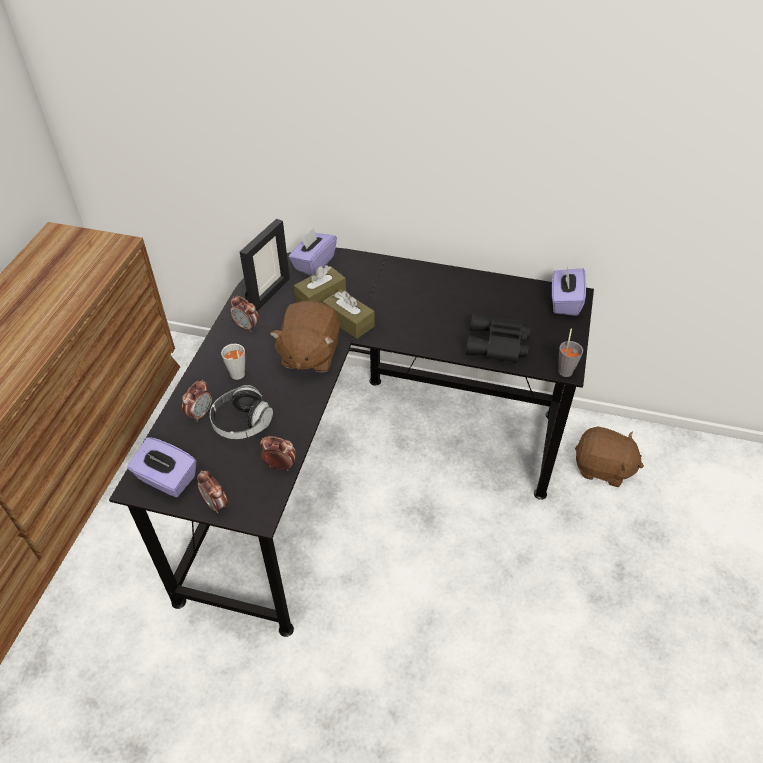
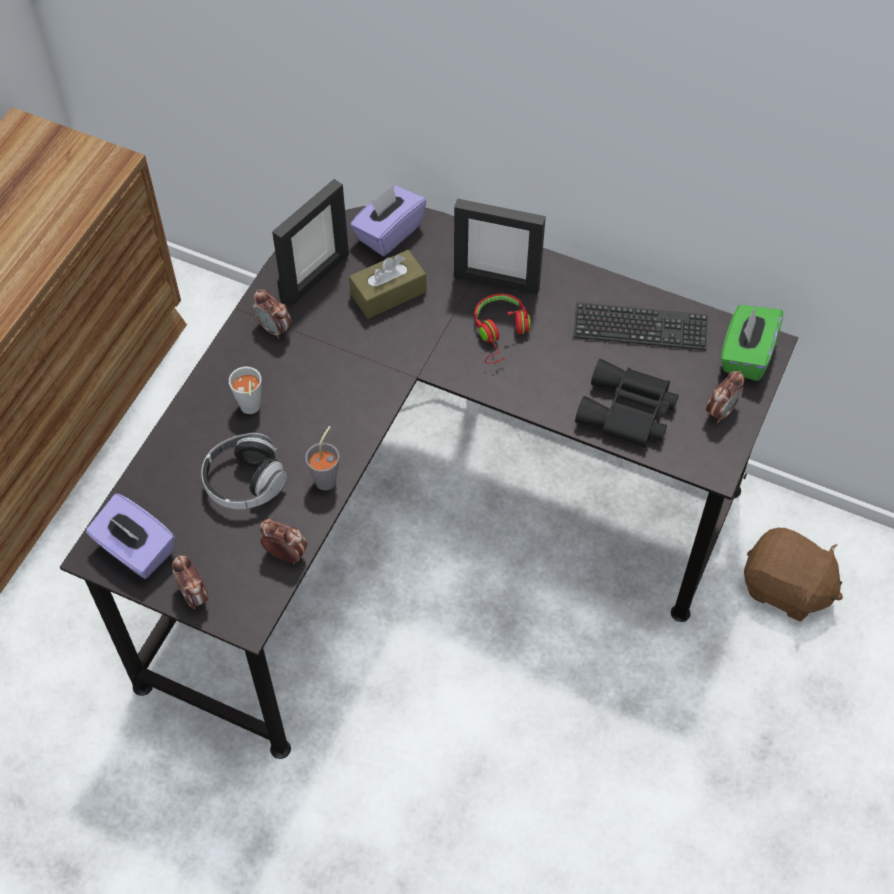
camera: 10 degrees right, 10 degrees up
alarm clock [182,380,212,422] -> alarm clock moved to [706,371,745,423]
brown plush toy [270,301,340,373] -> none
brown tissue box [323,289,375,339] -> none
purple tissue box [552,266,586,316] -> green tissue box [721,305,783,381]
grey cup [558,329,583,377] -> grey cup moved to [305,426,339,491]
none -> picture frame [454,199,546,294]
none -> red headphones [474,294,531,364]
none -> keyboard [573,302,708,350]

